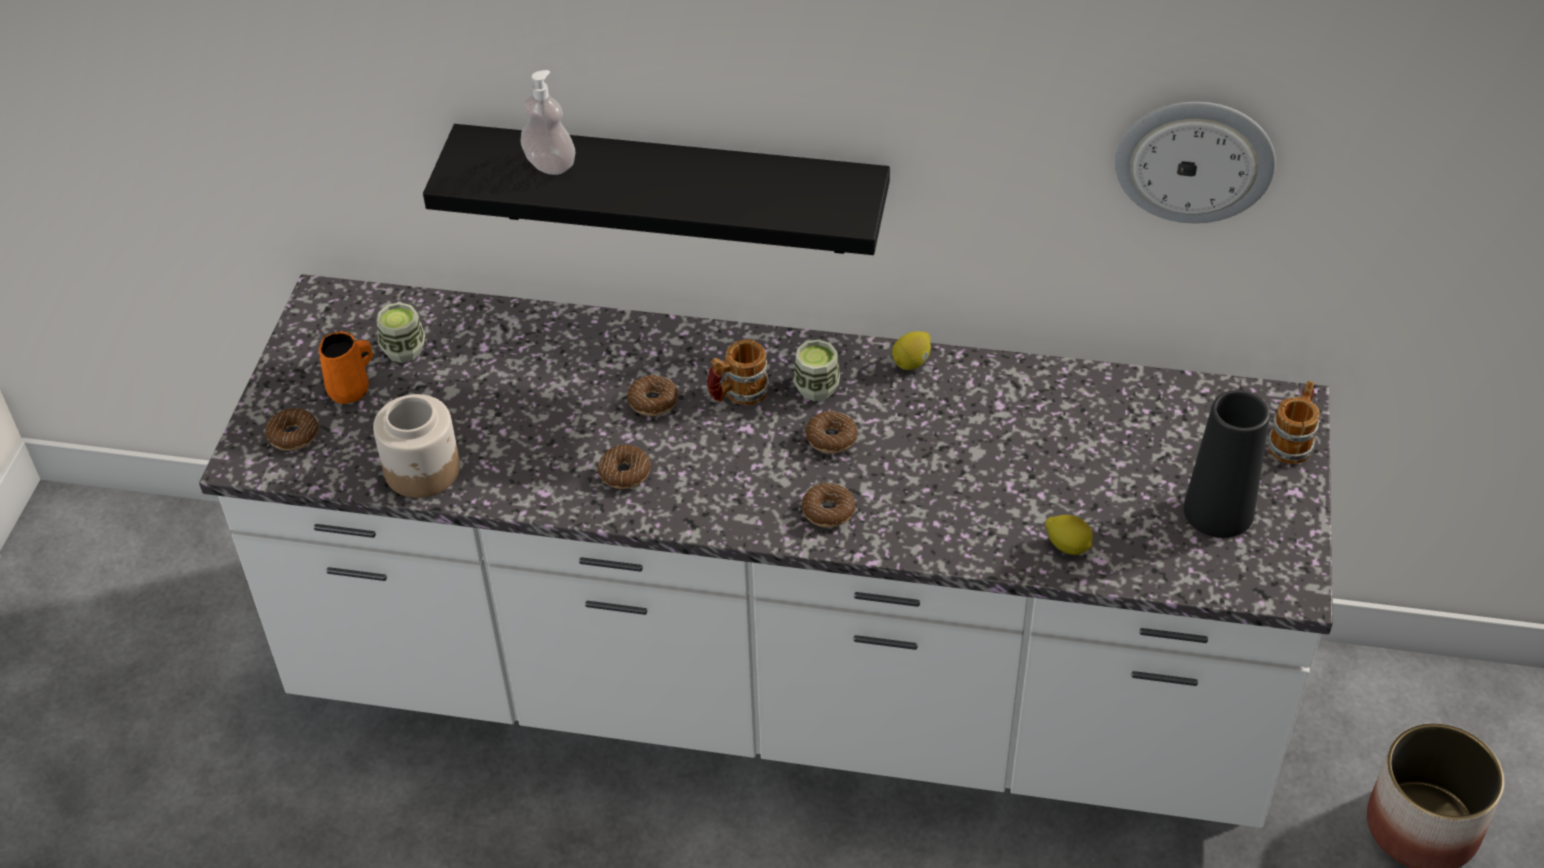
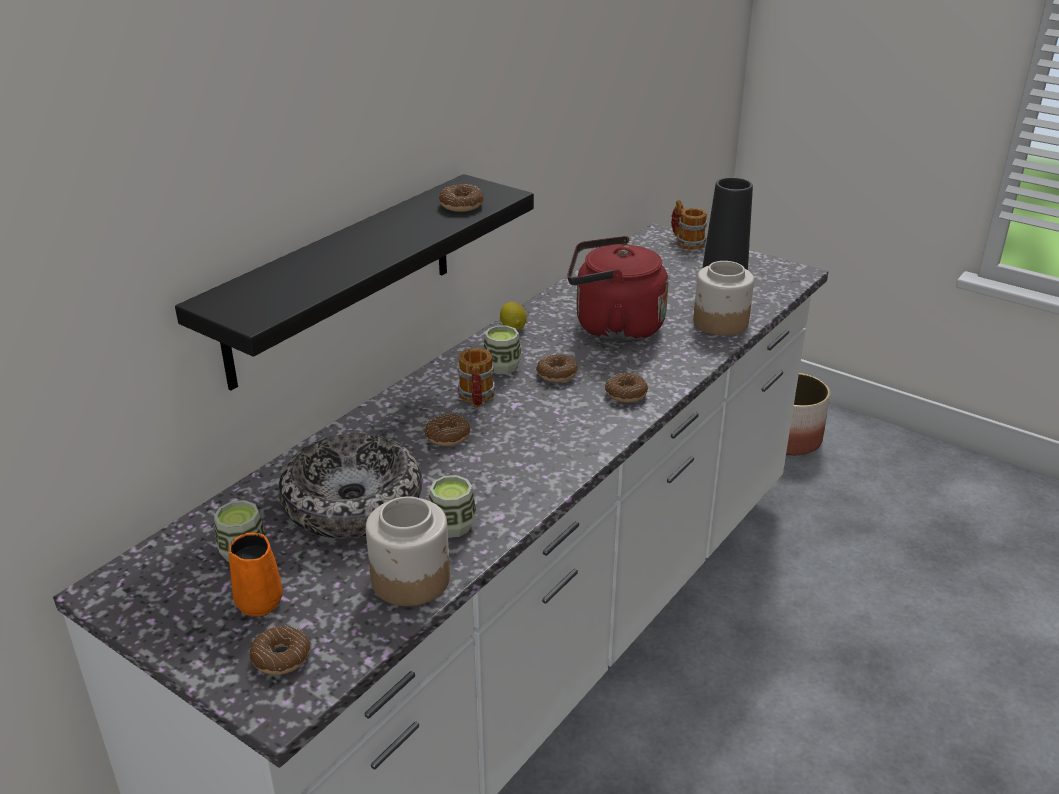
camera: 65 degrees left, 15 degrees down
soap dispenser [521,70,576,175] -> none
donut [597,445,651,489] -> donut moved to [439,184,484,212]
lemon [1045,515,1093,555] -> jar [693,261,754,336]
wall clock [1115,102,1276,223] -> none
none -> bowl [278,433,422,538]
none -> cup [429,475,477,538]
none -> red kettle [567,236,668,342]

